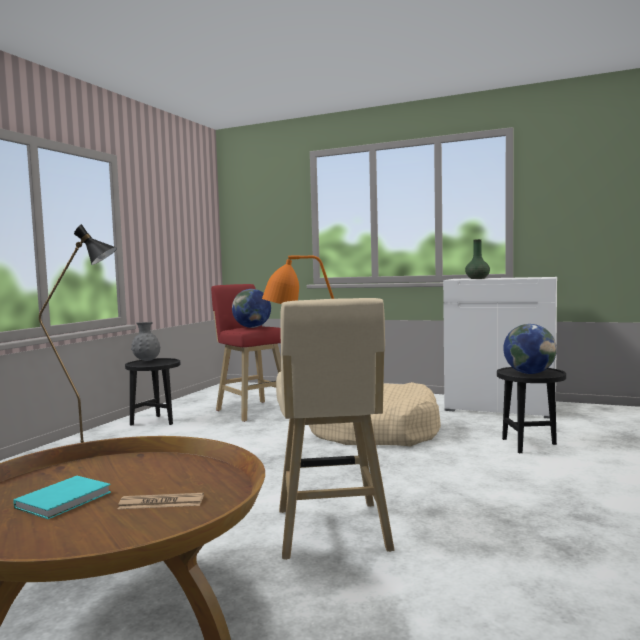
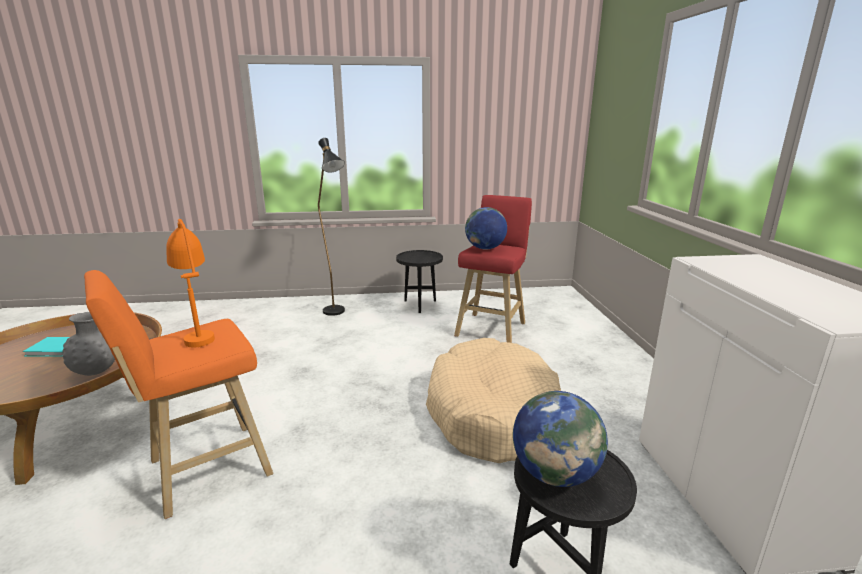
camera: 60 degrees right, 15 degrees up
newspaper [118,493,204,509] -> none
grey vase [131,322,160,361] -> grey vase moved to [62,312,115,376]
beige stool [276,298,394,560] -> orange stool [84,270,274,519]
green vase [465,239,490,279] -> none

